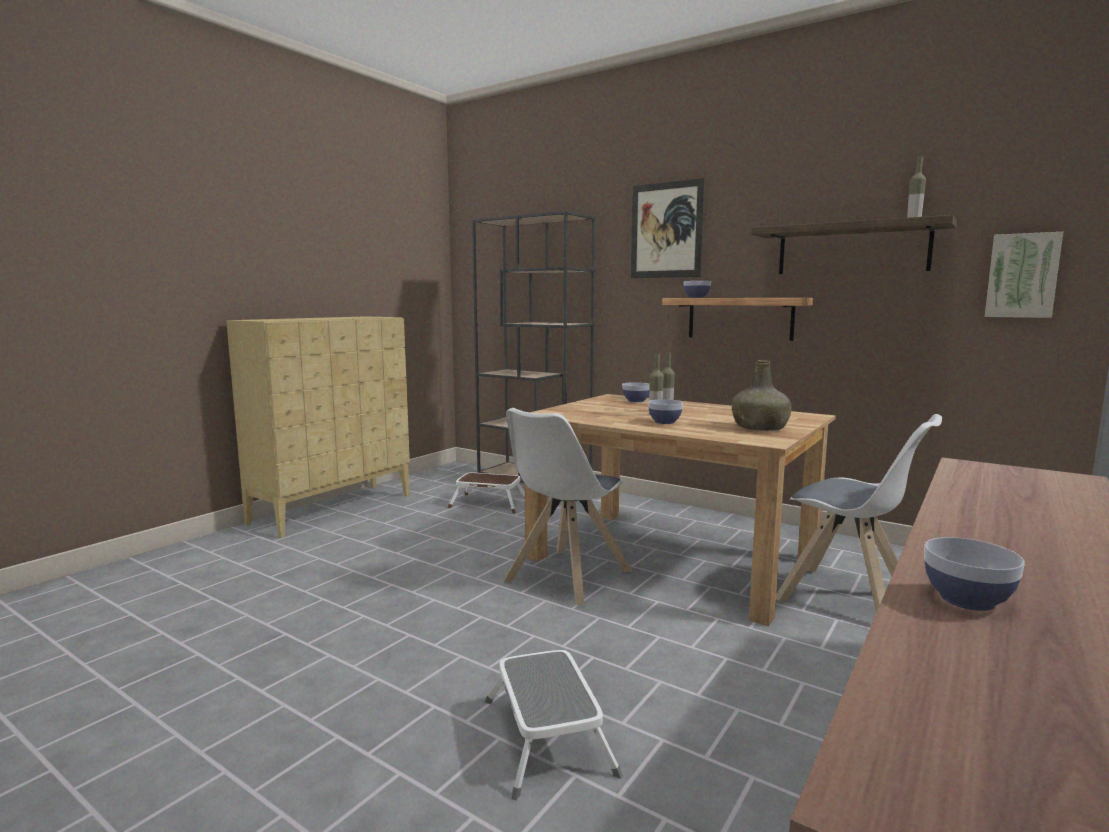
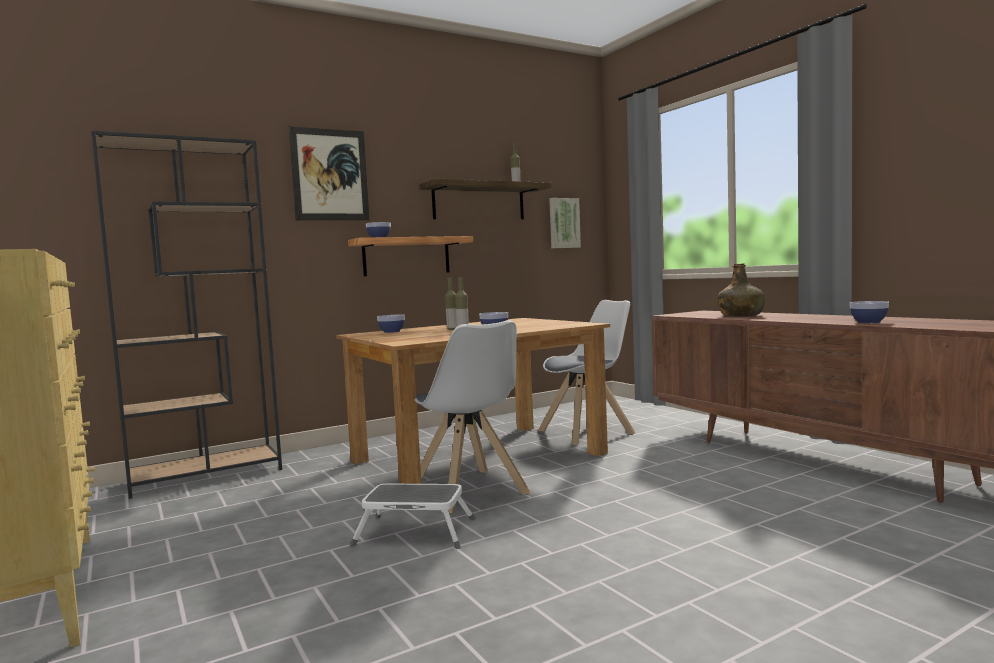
camera: 65 degrees left, 5 degrees down
brown step ladder [447,472,525,514] -> none
grey step ladder [484,650,623,801] -> grey step ladder moved to [350,484,476,549]
green bottle [732,360,792,431] -> green bottle moved to [717,263,765,316]

